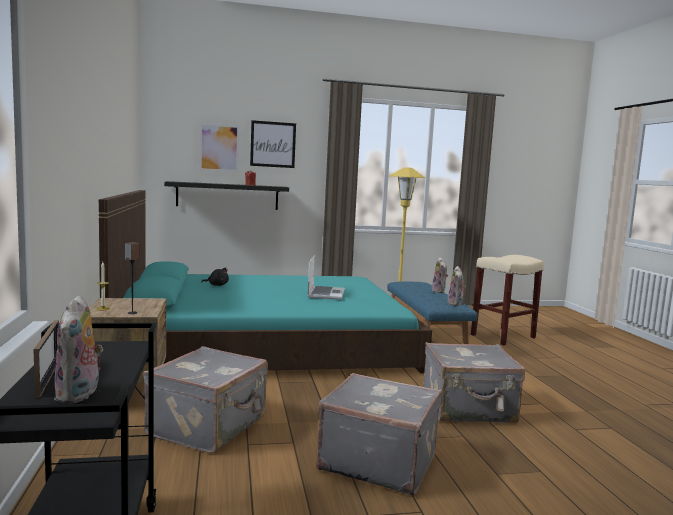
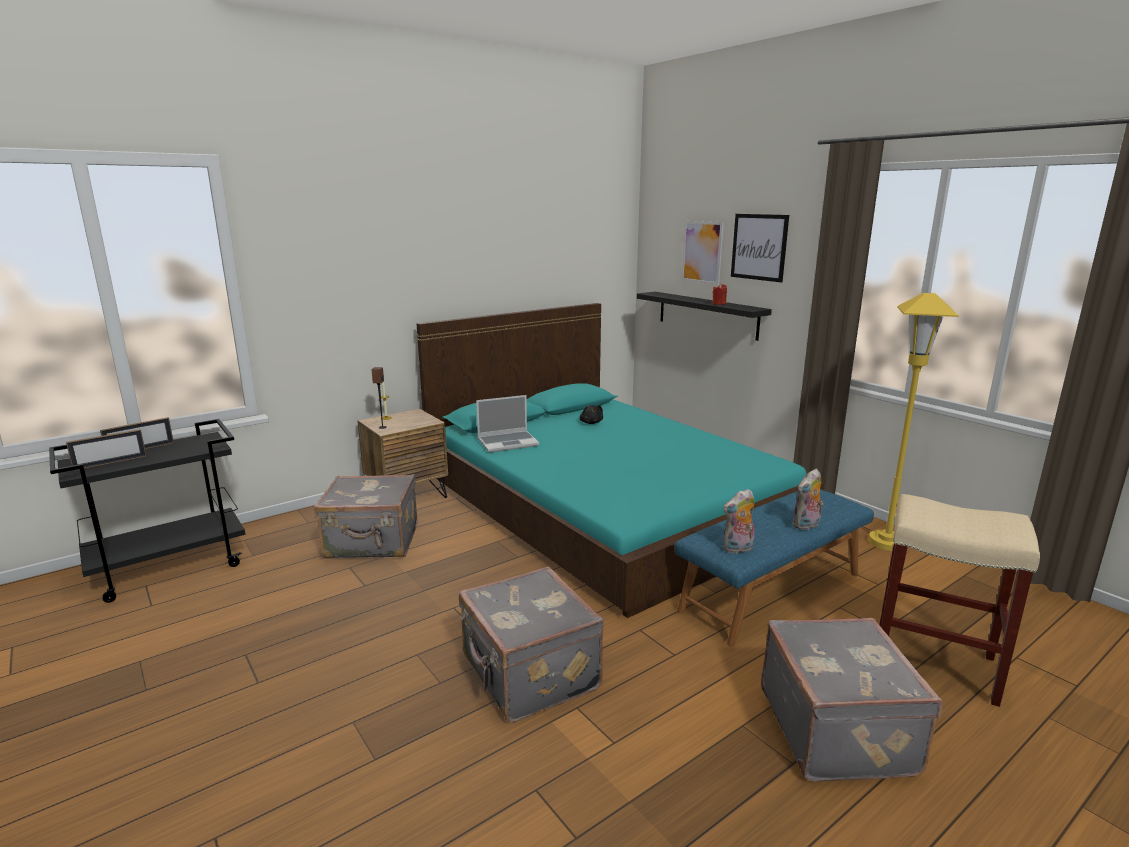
camera: 65 degrees right, 10 degrees up
plush toy [54,295,103,403] -> picture frame [66,429,146,471]
laptop [308,255,344,300] -> laptop moved to [476,395,539,452]
grey suitcase [317,373,442,495] -> grey suitcase moved to [761,618,943,781]

